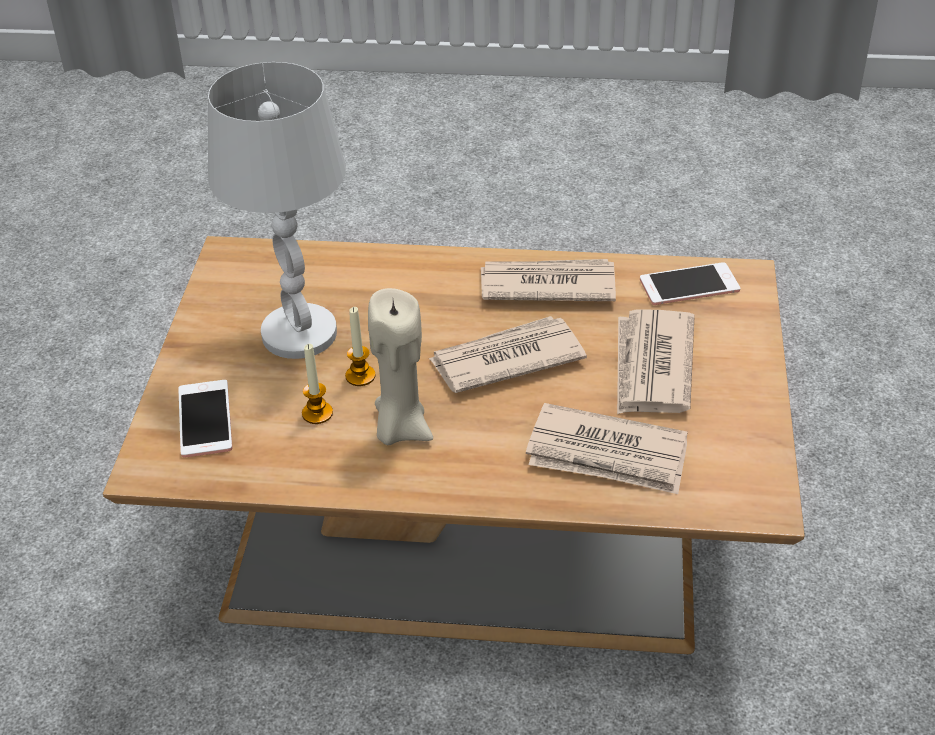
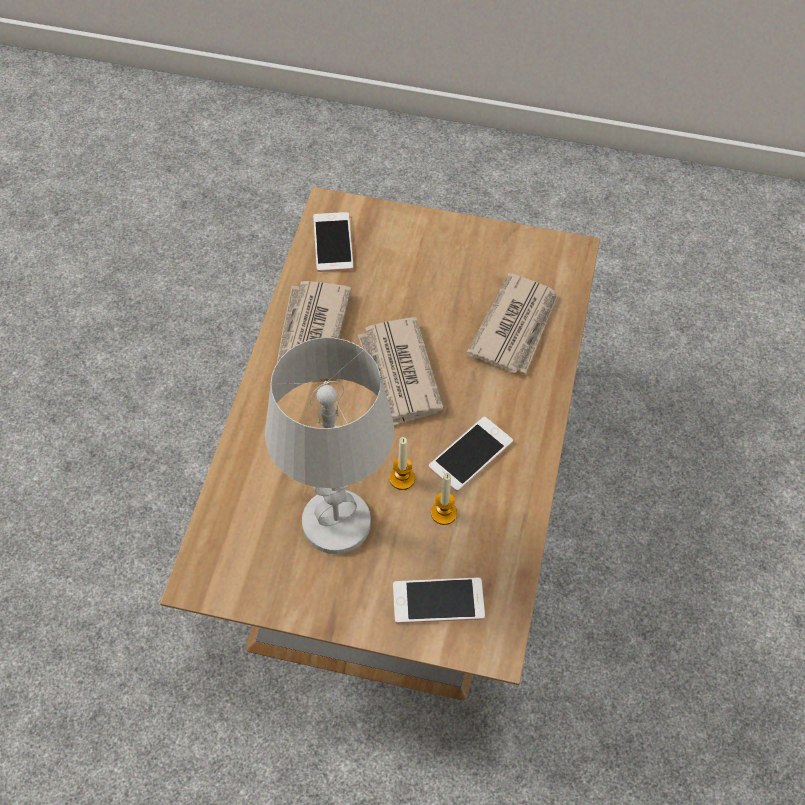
camera: 85 degrees left, 15 degrees up
beige candle [368,288,433,445] -> phone [429,417,513,492]
newspaper [617,309,694,414] -> none

